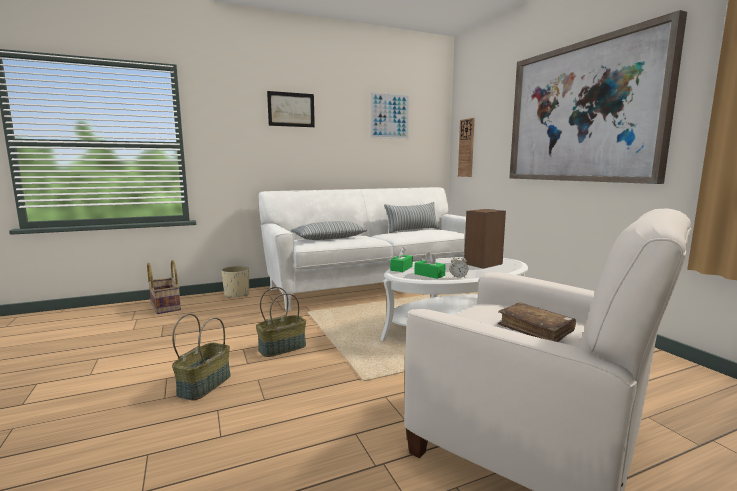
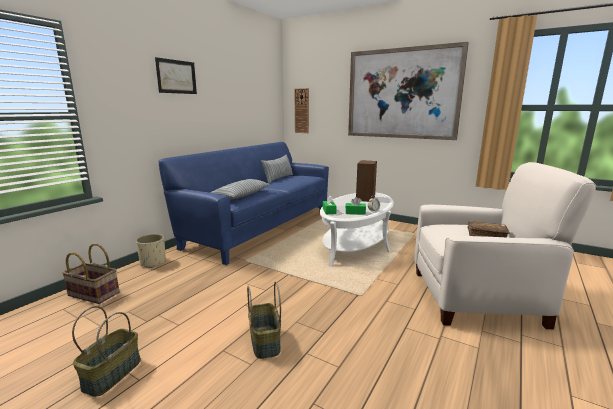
camera: 35 degrees left, 5 degrees up
basket [256,287,306,357] -> basket moved to [72,306,141,397]
white sofa [259,187,466,311] -> blue sofa [159,142,329,265]
picture [370,92,410,139] -> none

